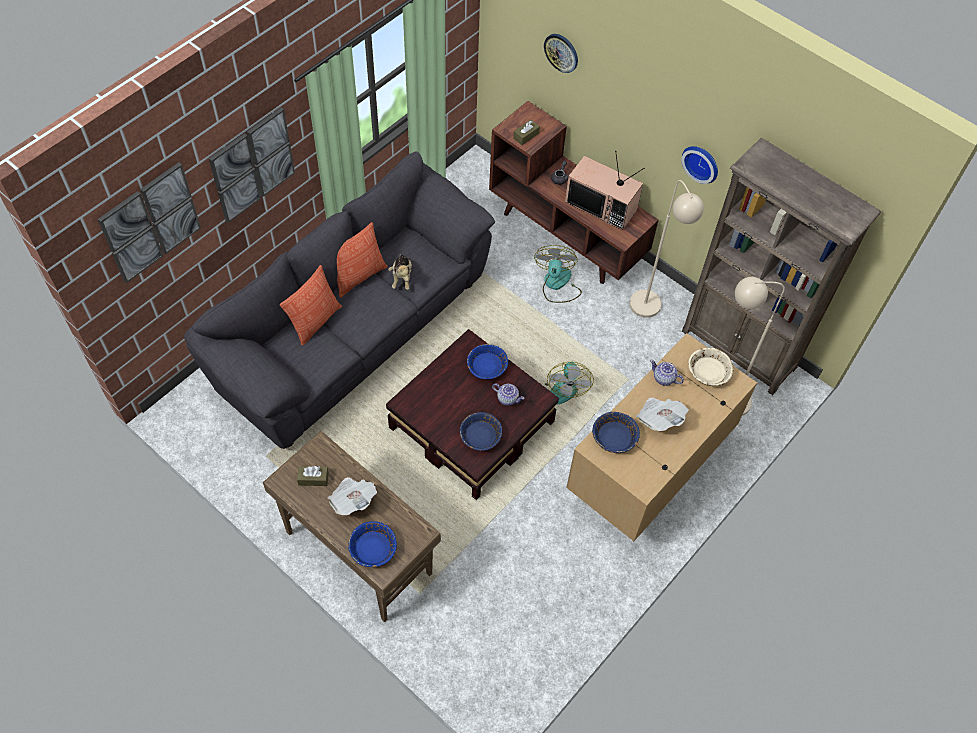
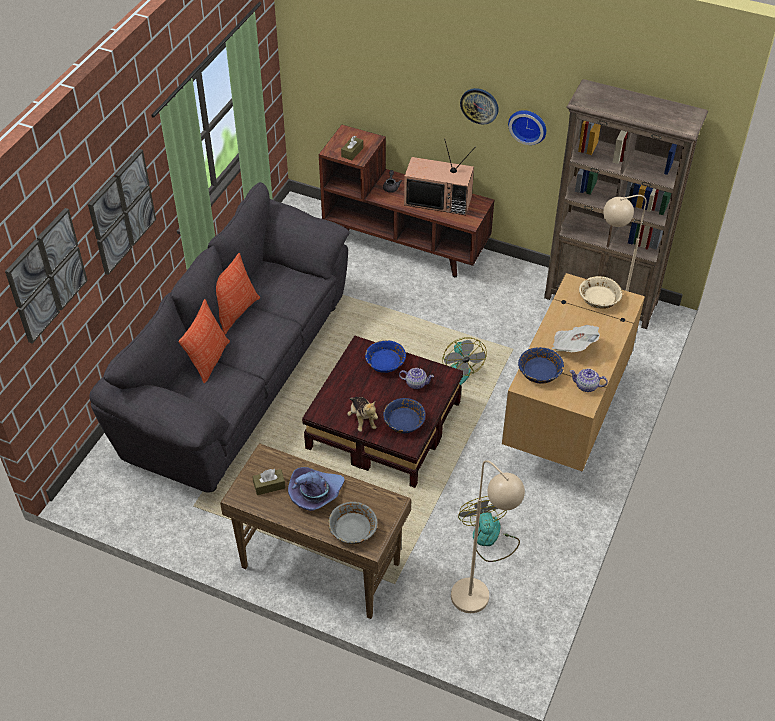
camera: 15 degrees left, 10 degrees down
newspaper [327,477,377,515] -> purple hat [288,467,345,511]
blue bowl [348,521,397,567] -> grey bowl [328,502,378,544]
plush toy [388,254,412,290] -> plush toy moved to [347,397,378,432]
fan [534,245,582,303] -> fan moved to [458,496,520,562]
wall clock [544,34,578,73] -> wall clock moved to [460,88,499,125]
beige floor lamp [629,180,704,318] -> beige floor lamp moved to [451,460,525,613]
teapot [650,360,684,386] -> teapot moved to [569,368,608,392]

